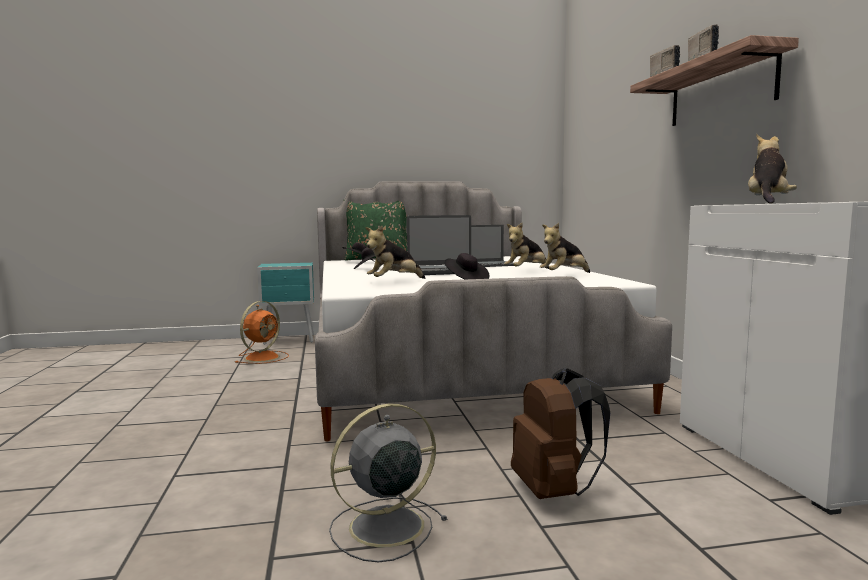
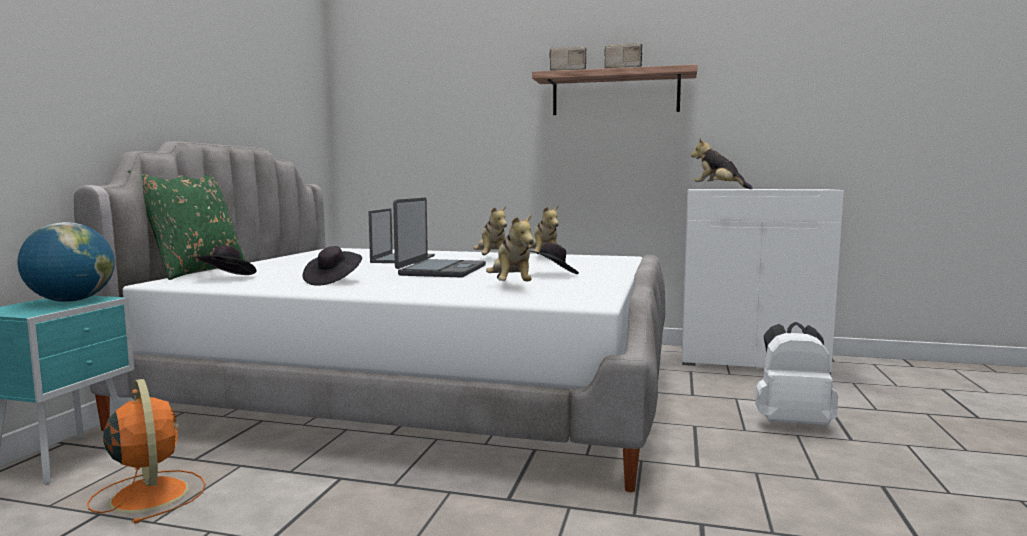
camera: 65 degrees left, 0 degrees up
grey fan [329,403,448,562] -> none
brown backpack [511,368,610,499] -> white backpack [755,322,838,425]
none -> globe [17,222,115,302]

